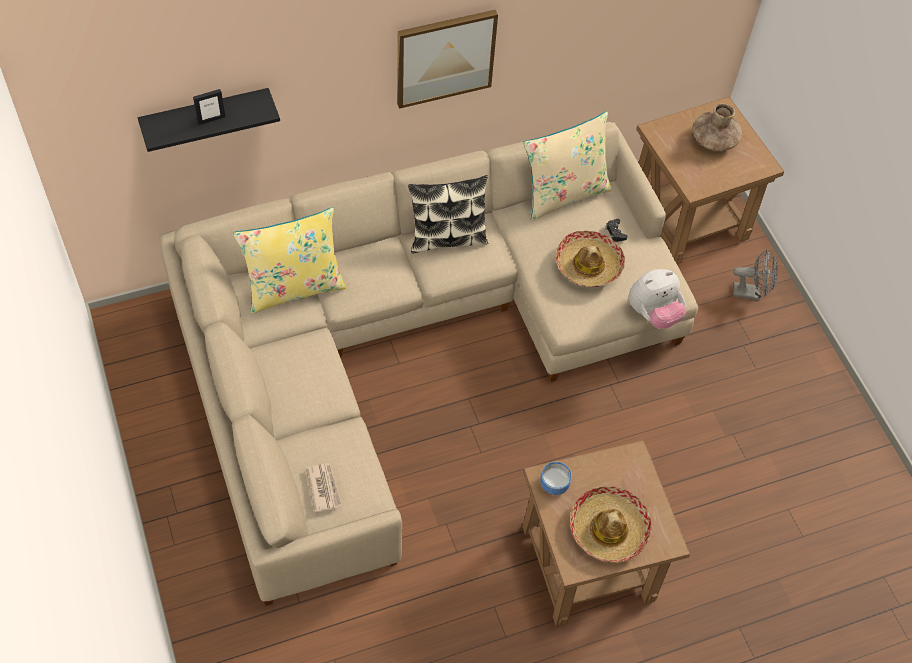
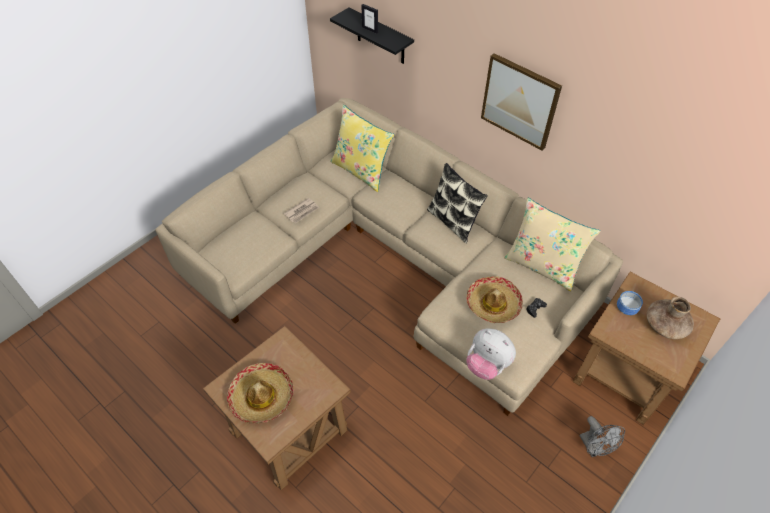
camera: 65 degrees right, 5 degrees down
newspaper [306,463,342,513] -> newspaper moved to [284,198,319,223]
bowl [540,462,572,495] -> bowl moved to [617,291,643,315]

